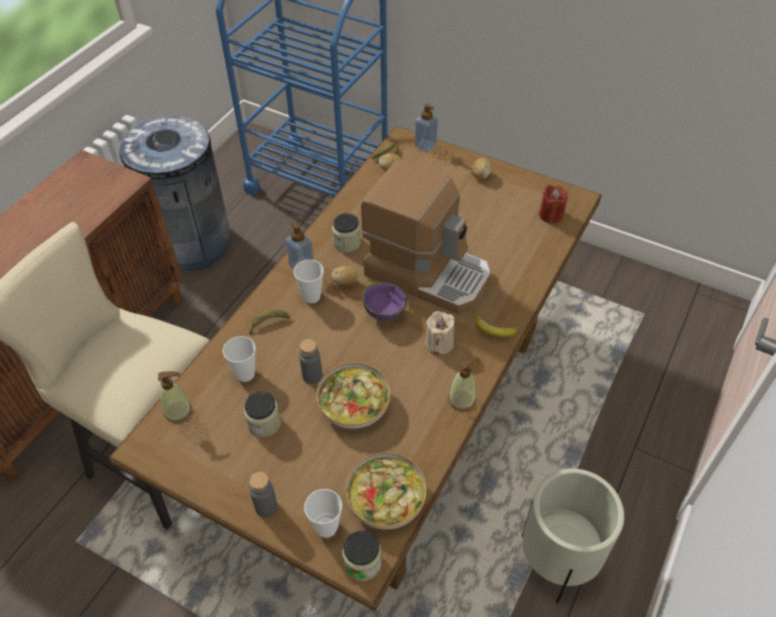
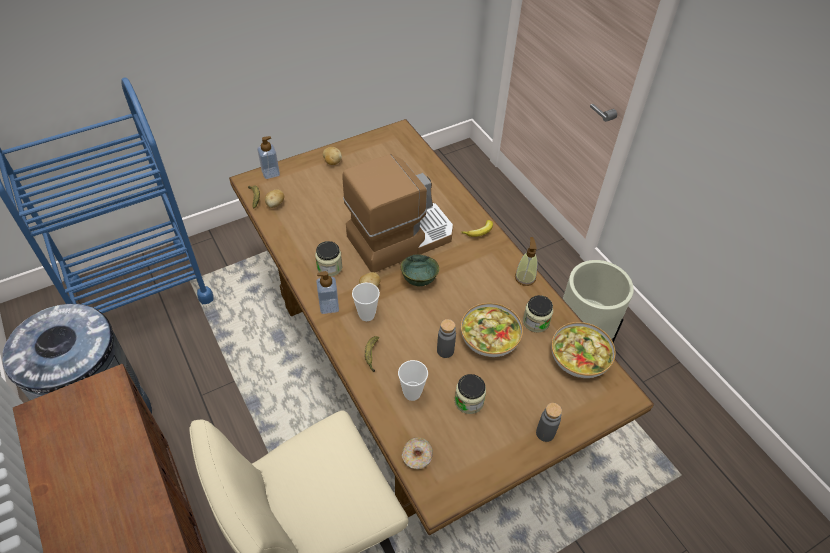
camera: 60 degrees left, 0 degrees up
soap dispenser [158,371,192,423] -> donut [402,437,433,470]
cup [304,489,342,538] -> none
jar [342,531,382,581] -> jar moved to [523,295,553,333]
purple bowl [362,282,407,321] -> green bowl [401,254,439,286]
beige candle [426,311,454,354] -> none
red candle [539,185,568,224] -> none

